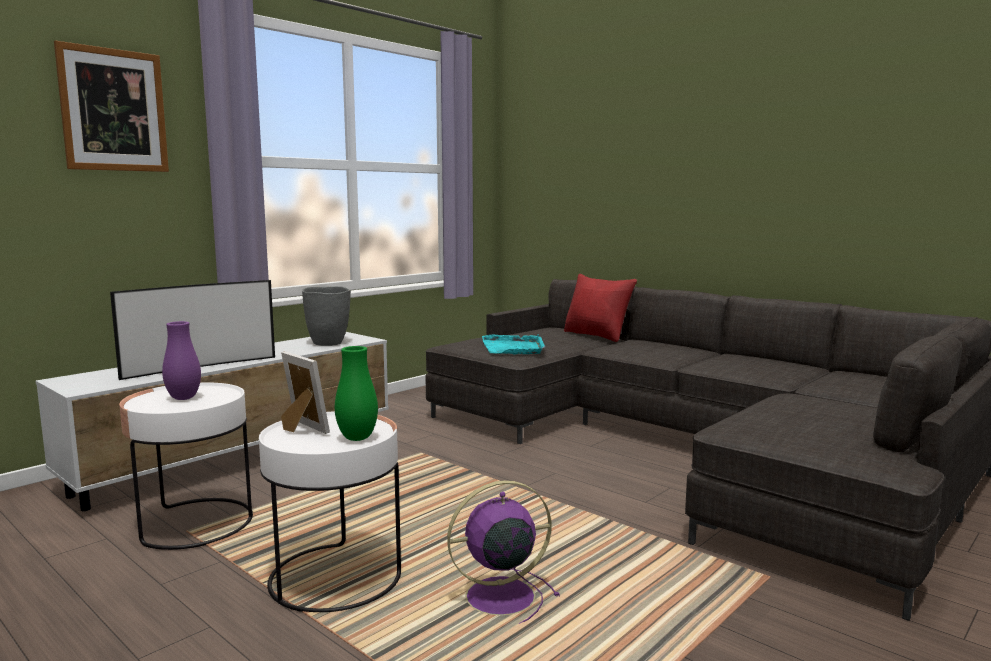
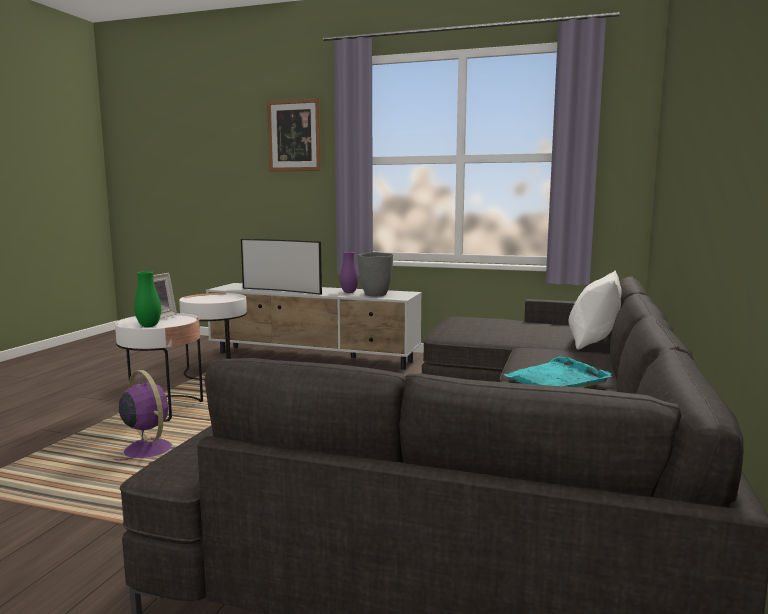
camera: 65 degrees right, 0 degrees up
purple vase [162,321,201,400] -> purple vase moved to [340,252,358,293]
turquoise tray [482,334,545,355] -> turquoise tray moved to [503,356,612,388]
red pillow [564,274,637,342] -> white pillow [568,270,622,350]

